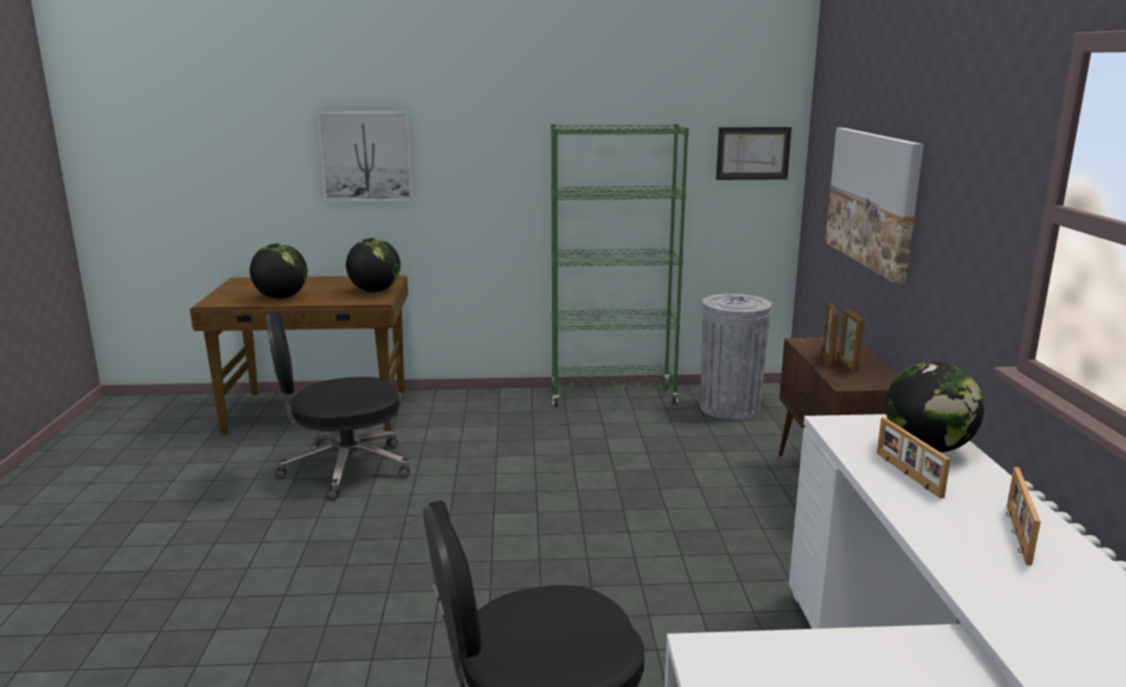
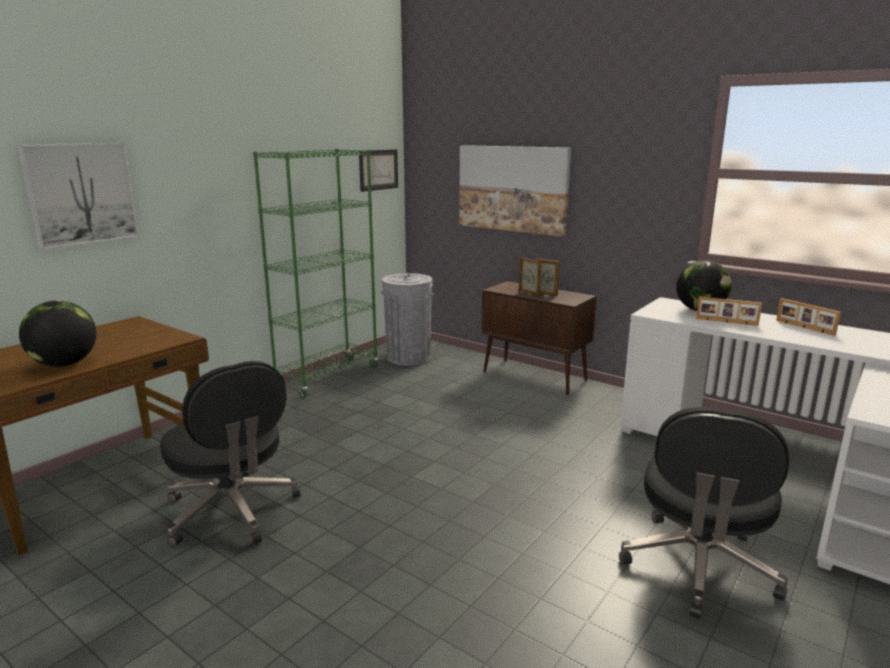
camera: 50 degrees left, 0 degrees up
black office chair [266,311,410,500] -> black office chair turned 60 degrees counterclockwise [160,361,301,547]
globe [346,238,401,292] -> none

